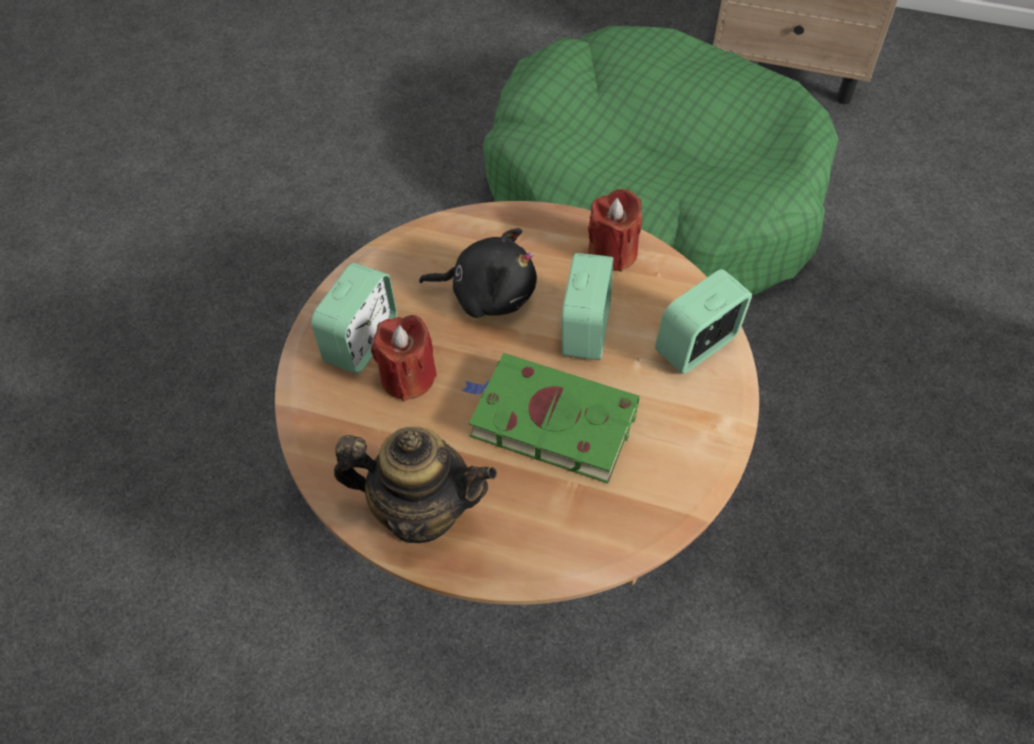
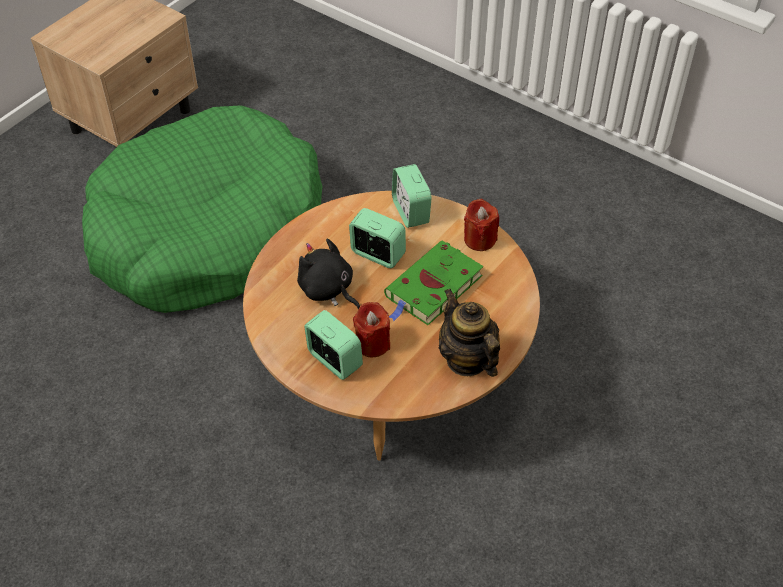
camera: 70 degrees left, 5 degrees down
teapot [334,426,497,543] -> teapot turned 60 degrees counterclockwise [439,289,500,377]
black plush toy [419,228,537,318] -> black plush toy turned 75 degrees counterclockwise [297,238,360,309]
red candle [588,189,642,272] -> red candle moved to [464,199,499,251]

